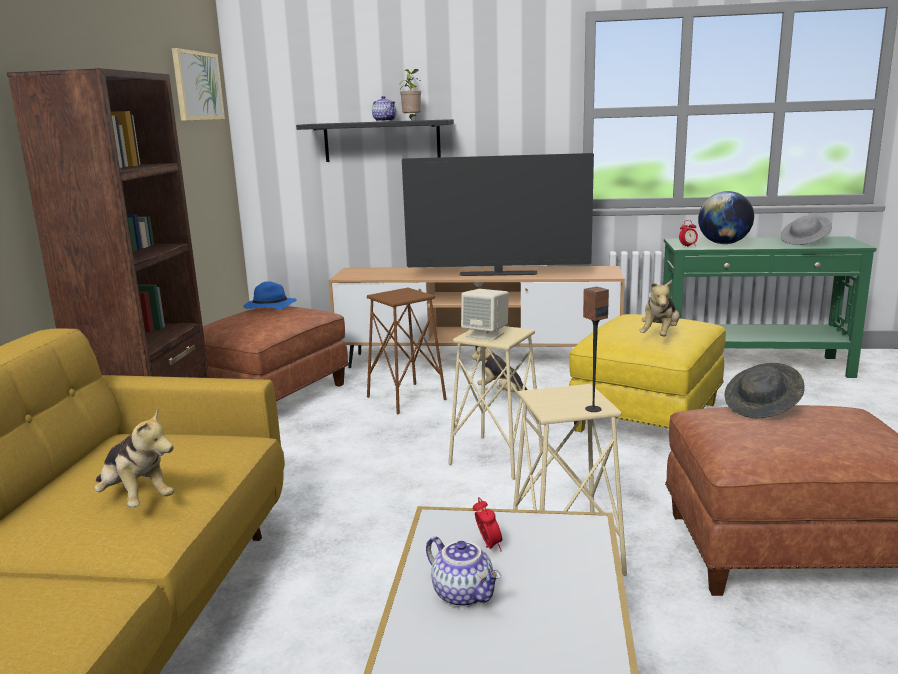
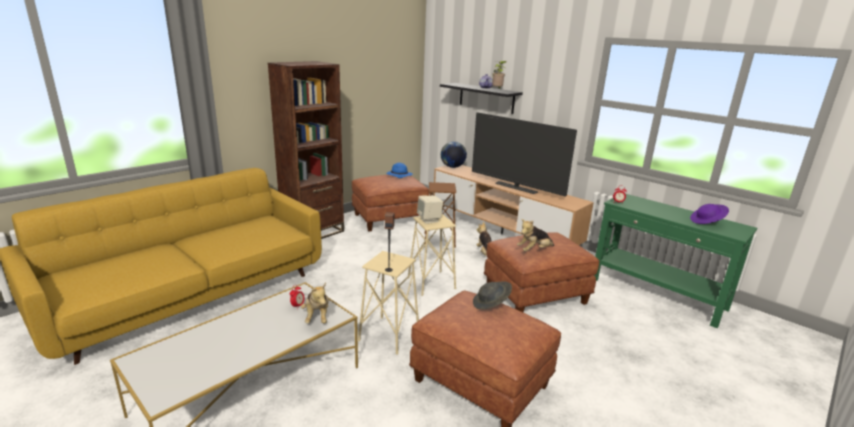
camera: 35 degrees right, 5 degrees up
plush toy [94,408,174,507] -> plush toy moved to [301,283,329,324]
picture [172,48,225,121] -> none
teapot [426,536,501,607] -> none
yellow ottoman [569,314,726,451] -> brown ottoman [484,232,599,312]
globe [698,191,754,244] -> globe moved to [441,142,467,168]
grey hat [781,215,832,245] -> purple hat [690,204,729,224]

